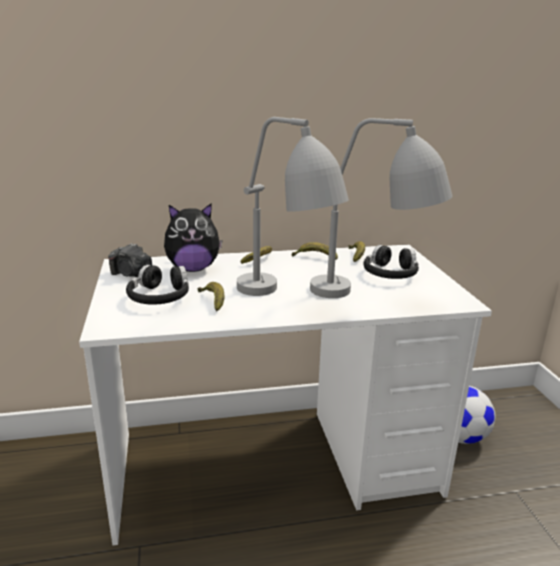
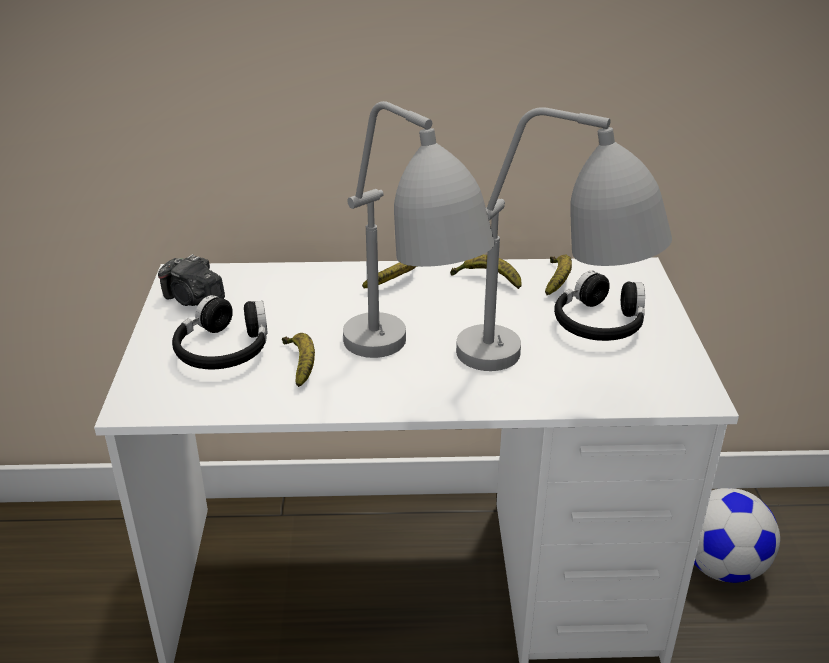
camera: 10 degrees right, 10 degrees up
plush toy [164,204,223,272] -> none

